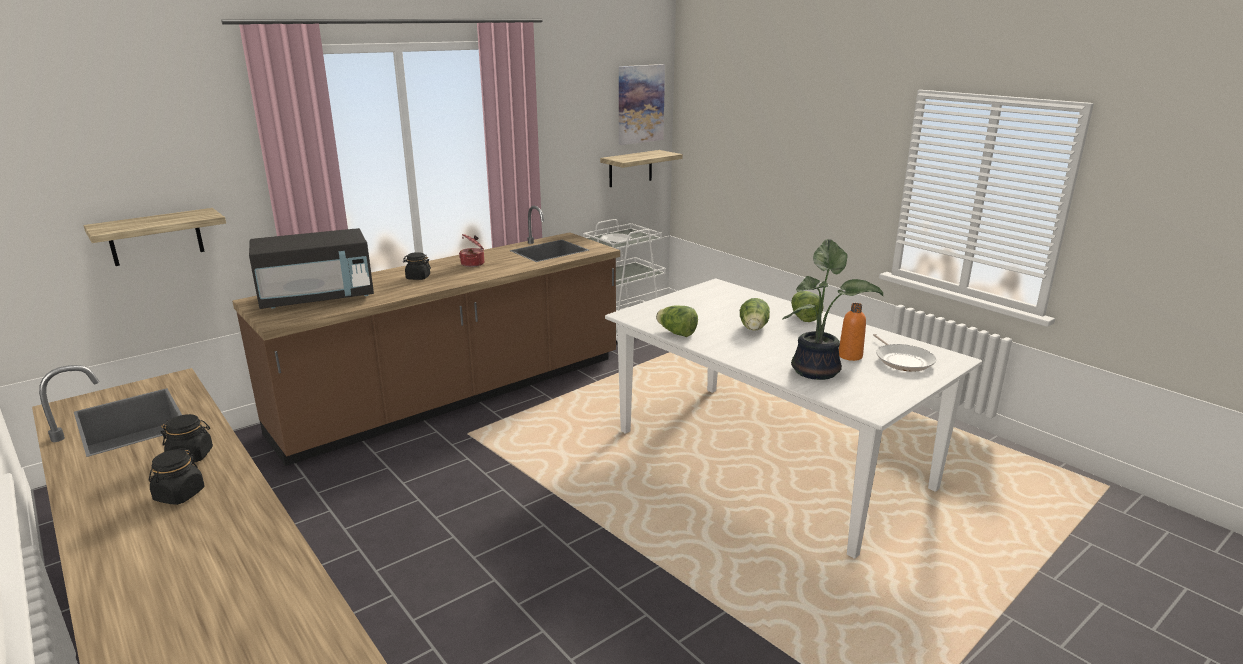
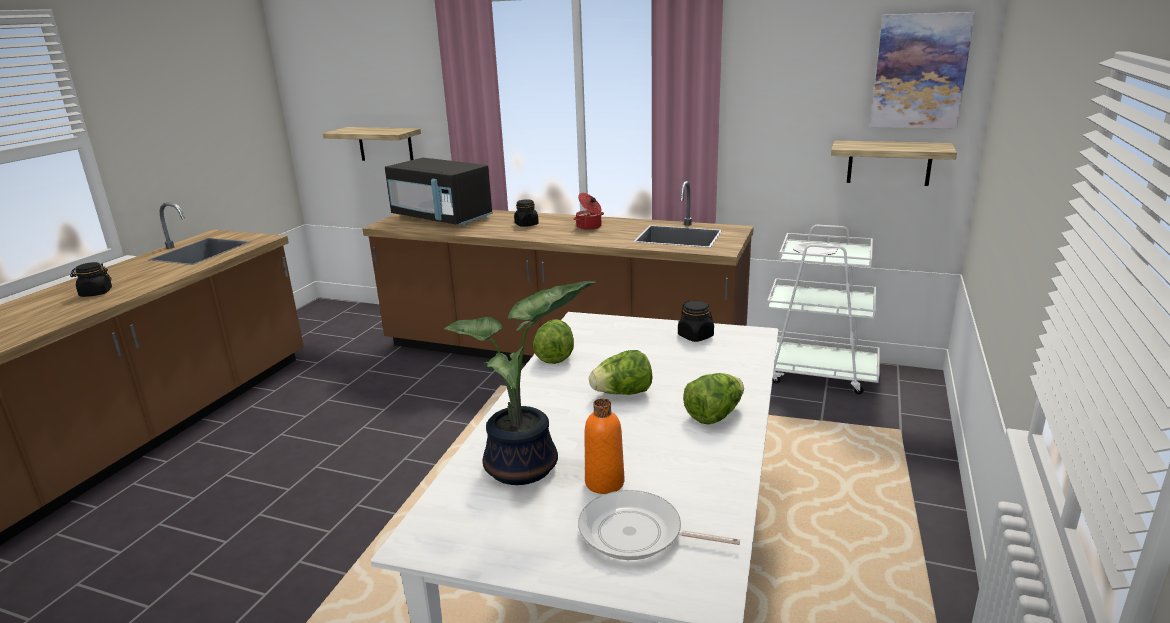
camera: 60 degrees right, 0 degrees up
black jar [161,414,213,462] -> black jar moved to [678,301,714,342]
frying pan [873,334,936,372] -> frying pan turned 60 degrees clockwise [578,490,740,560]

